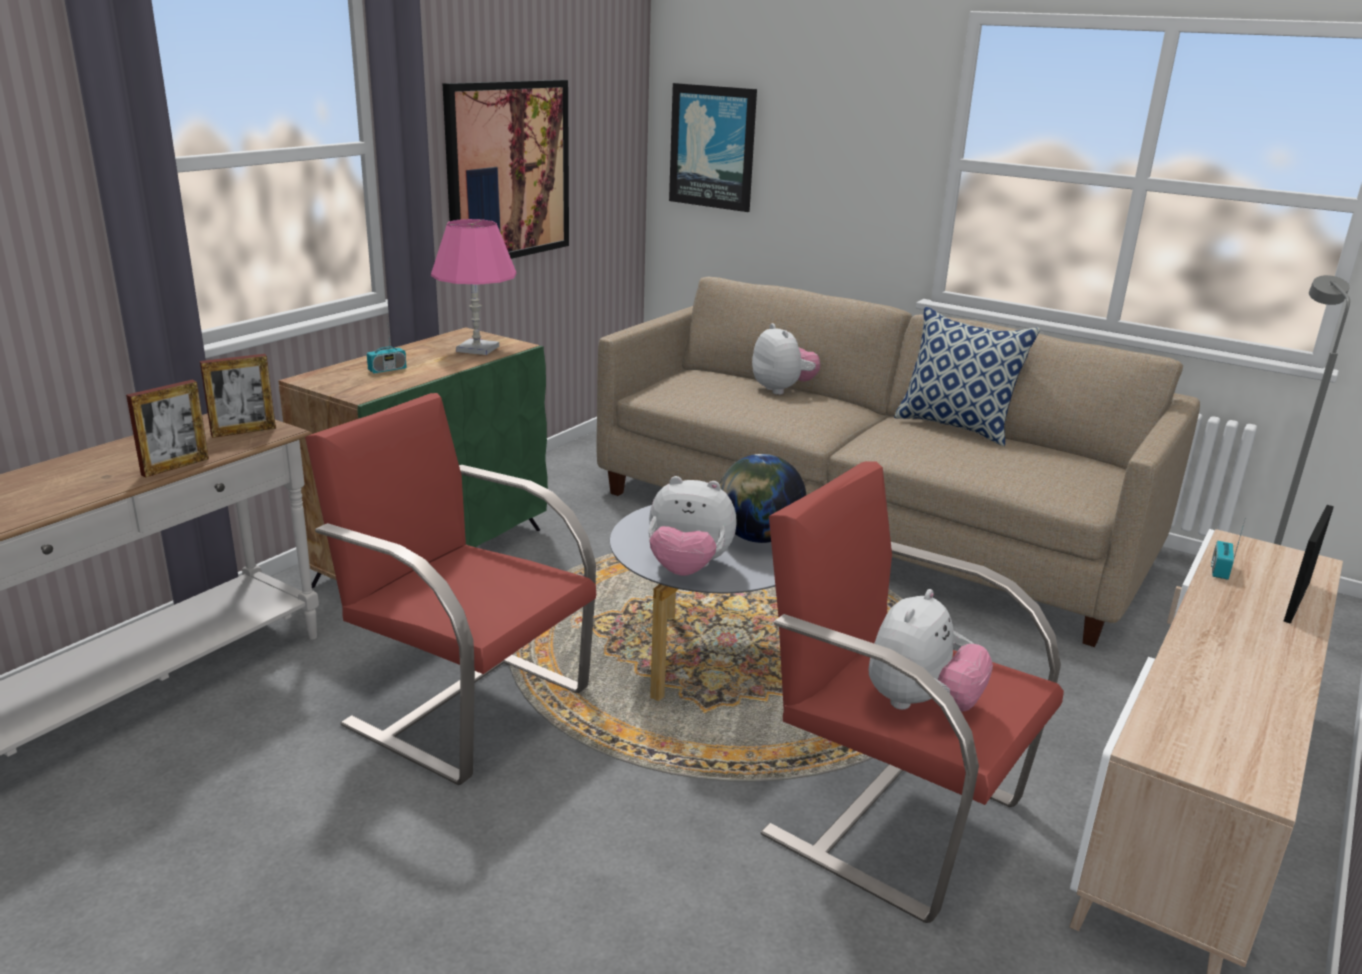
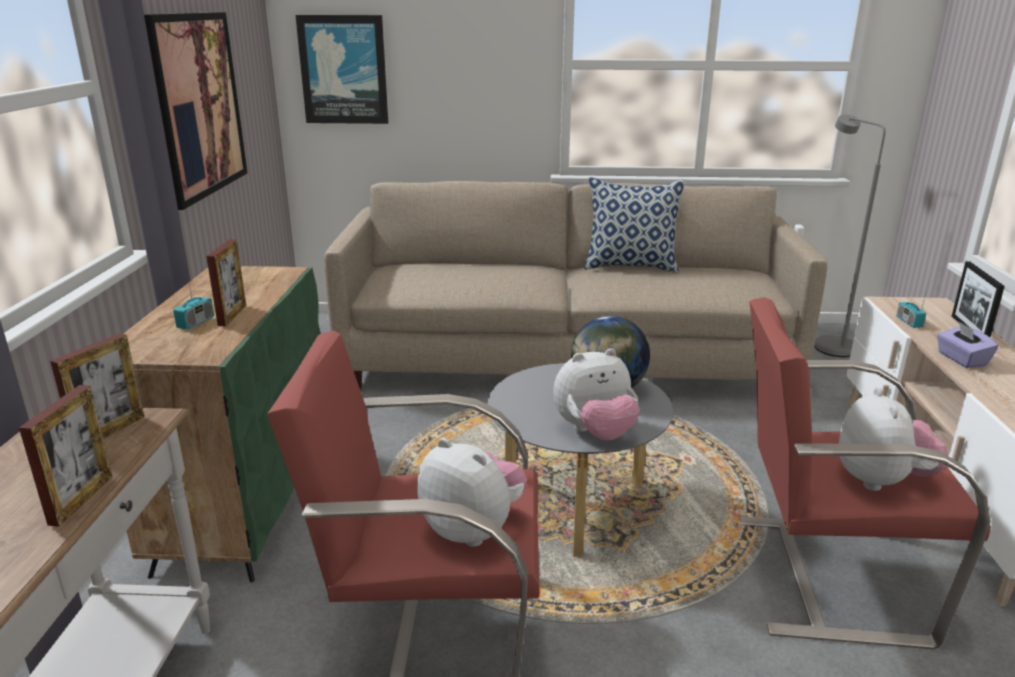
camera: 30 degrees left, 0 degrees up
pink table lamp [431,219,516,355] -> none
plush toy [752,323,820,395] -> plush toy moved to [417,438,527,547]
none -> picture frame [206,239,246,326]
none -> purple tissue box [937,322,998,368]

